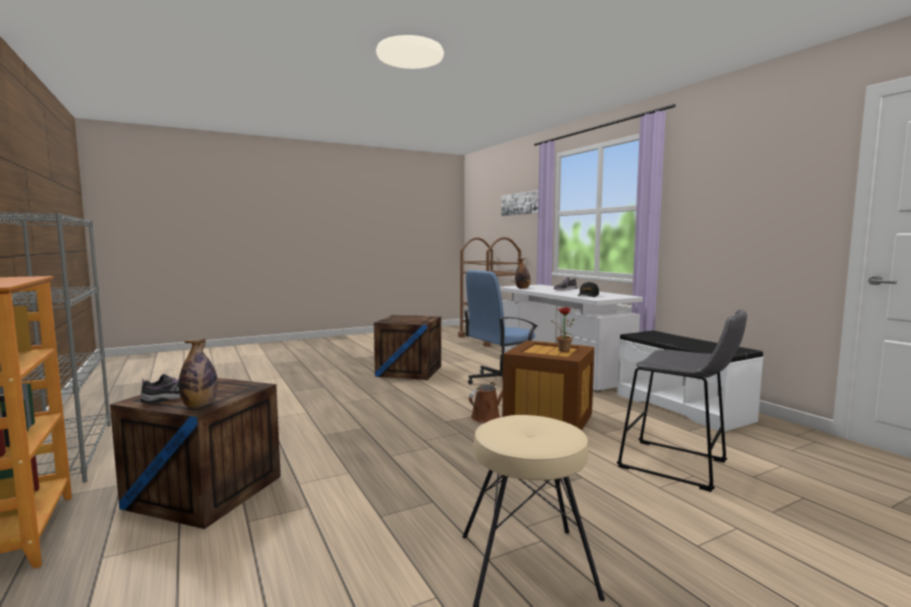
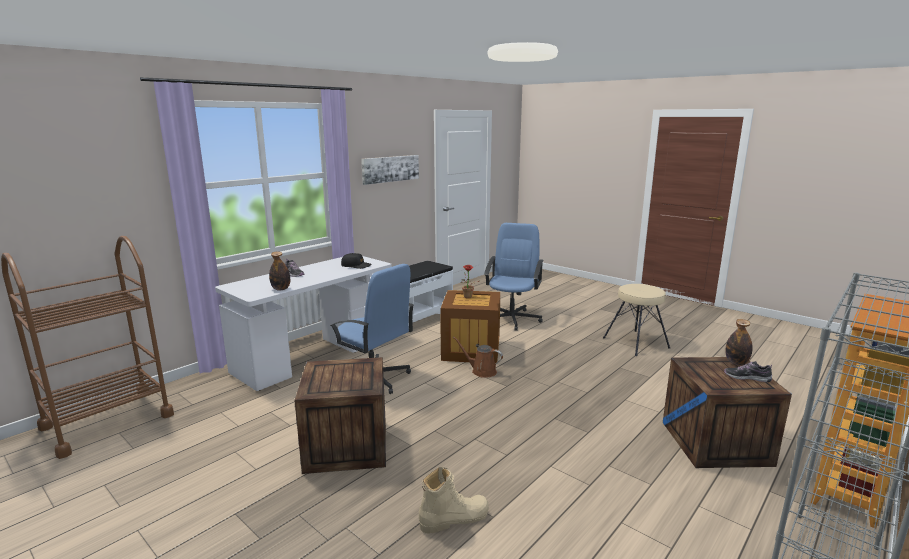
camera: 110 degrees left, 10 degrees up
picture [501,190,539,216] -> picture moved to [361,155,419,185]
grey stool [617,309,747,492] -> blue office chair [484,223,543,331]
none -> beige boot [419,467,489,534]

